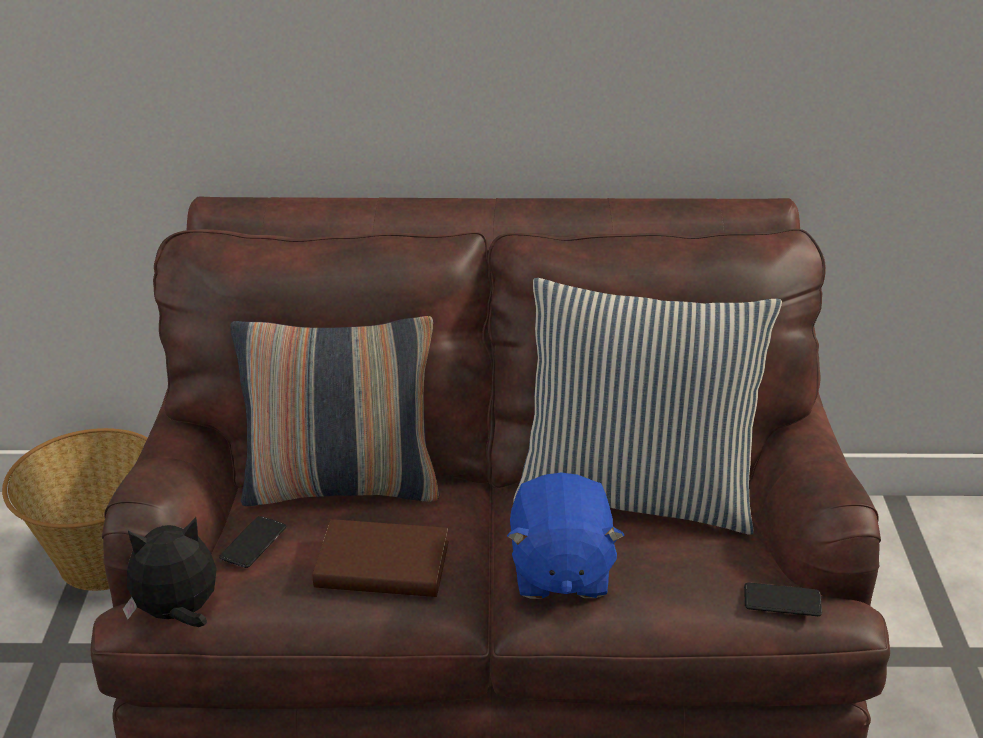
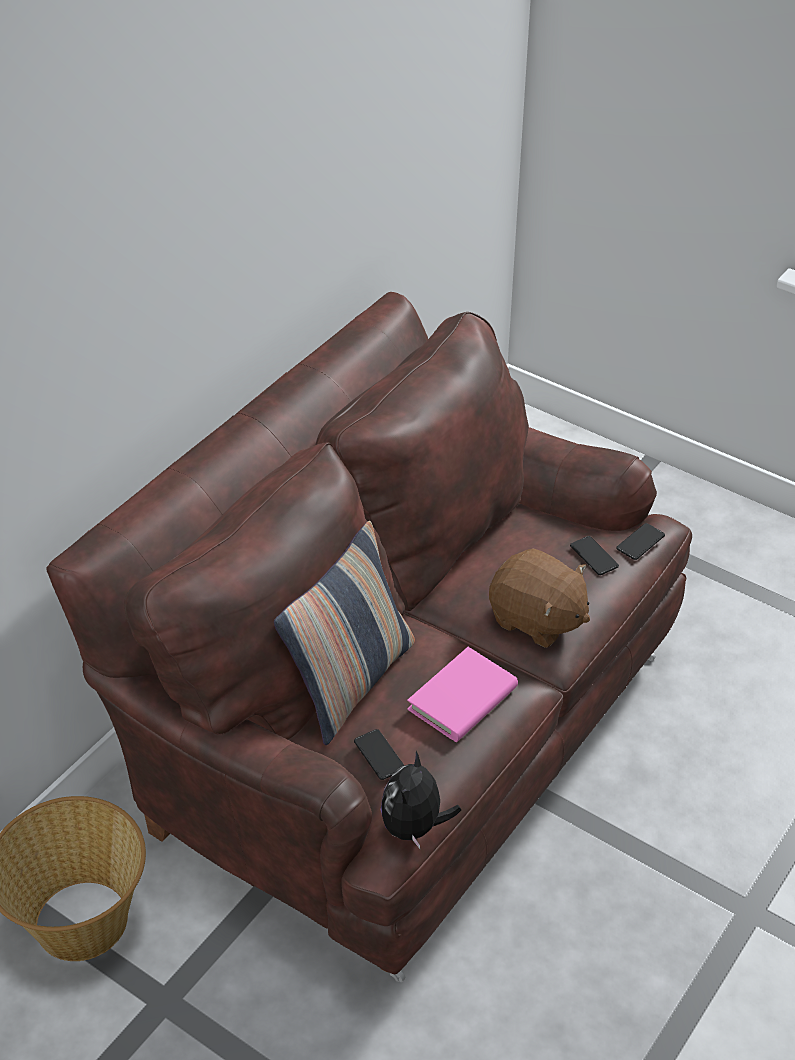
camera: 55 degrees left, 10 degrees up
brown book [313,519,448,597] -> pink book [407,647,518,742]
blue plush toy [507,473,625,599] -> brown plush toy [489,548,590,648]
pillow [513,278,782,535] -> none
none -> phone [570,536,619,575]

